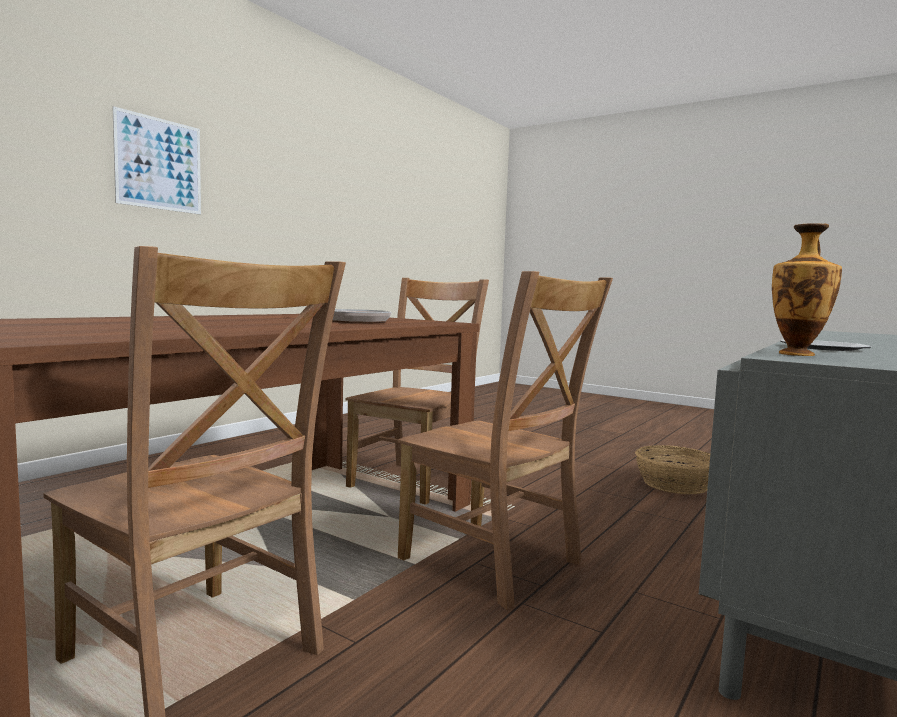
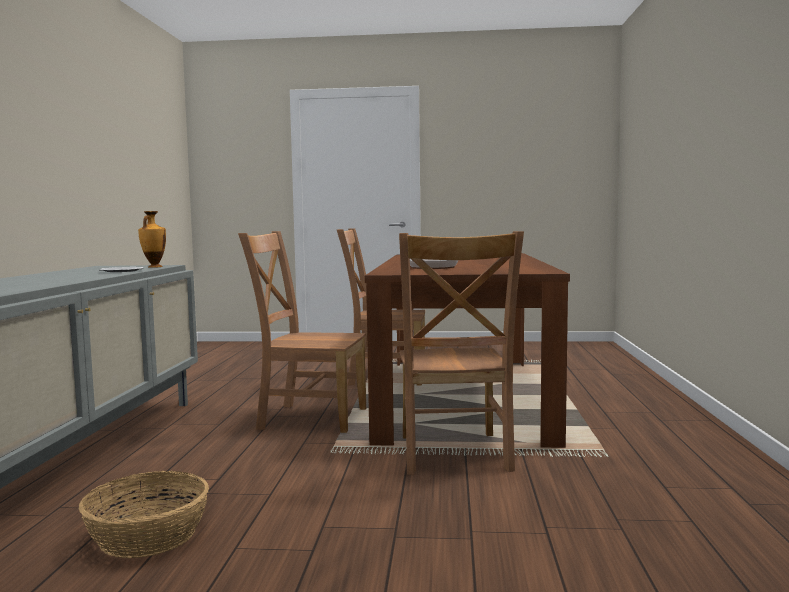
camera: 150 degrees right, 0 degrees up
picture [112,106,201,214] -> none

